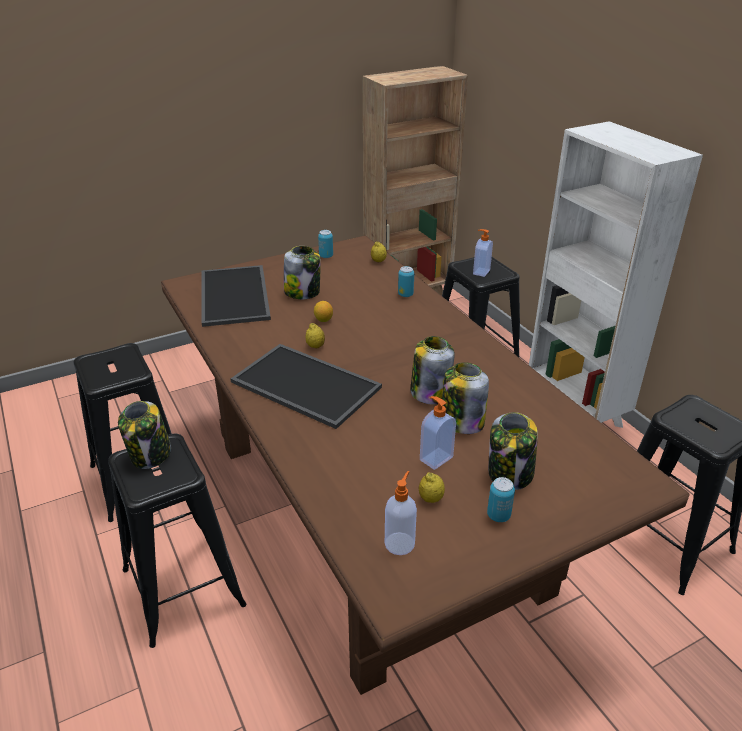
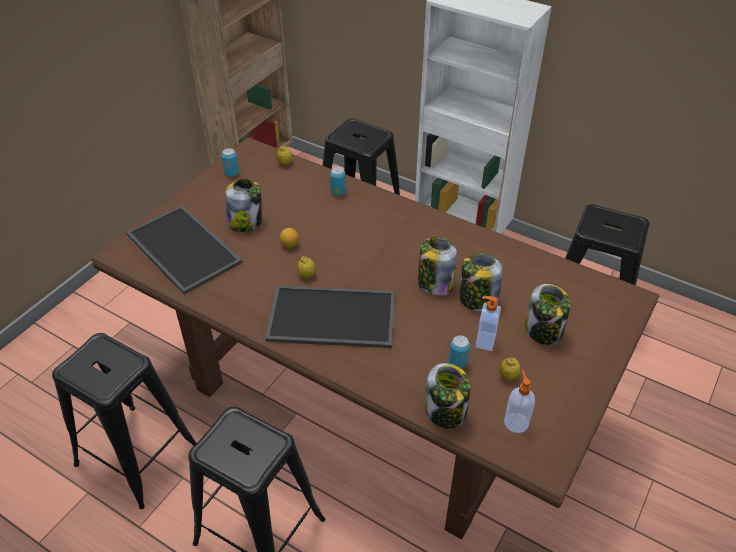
camera: 30 degrees left, 10 degrees up
jar [118,401,171,469] -> jar moved to [425,363,470,429]
soap dispenser [473,229,493,277] -> none
can [487,477,515,522] -> can moved to [449,335,470,369]

